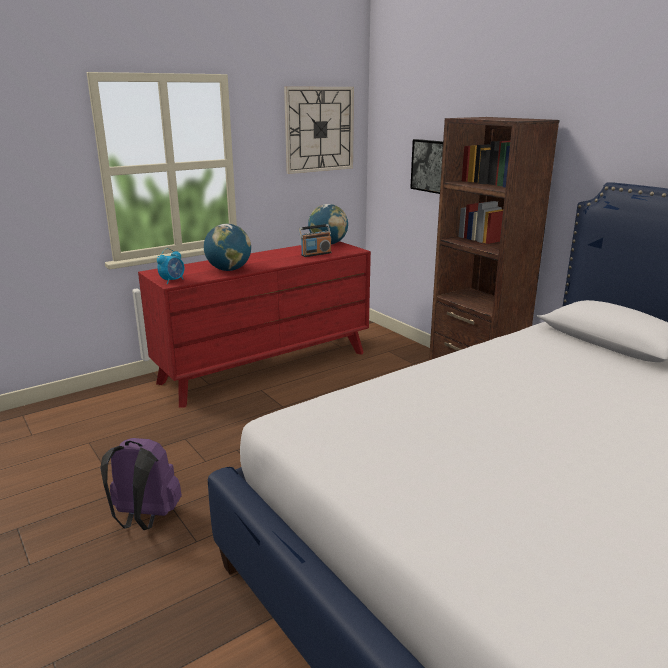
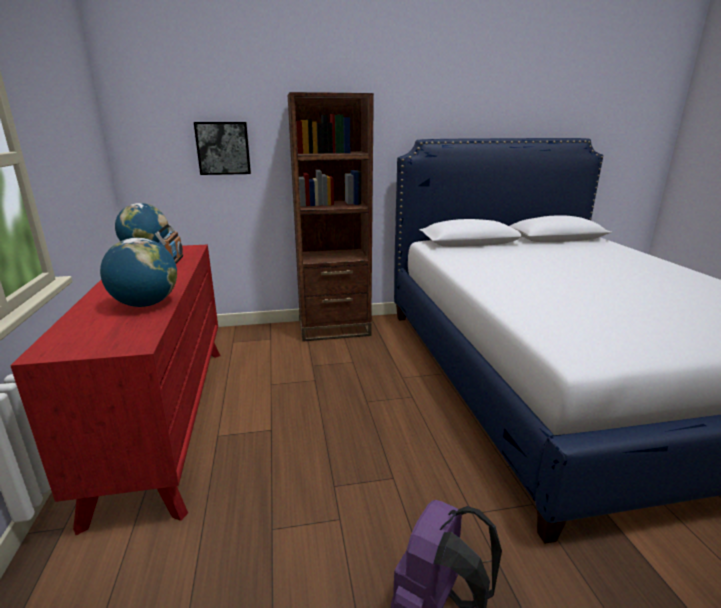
camera: 65 degrees left, 0 degrees up
alarm clock [157,248,184,284] -> none
wall clock [284,86,354,174] -> none

